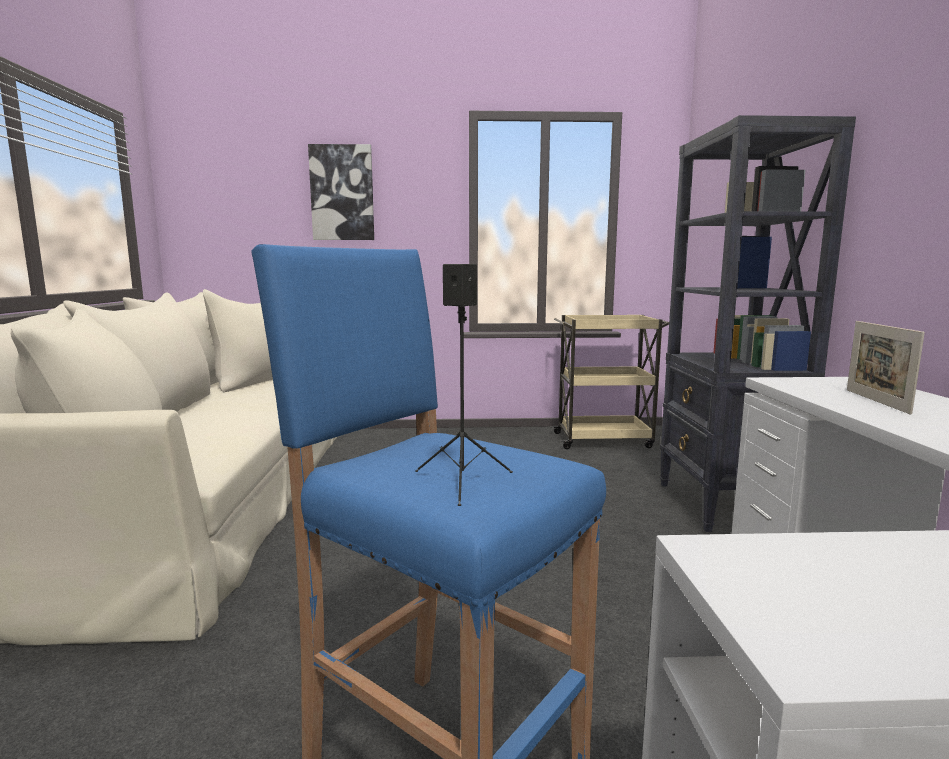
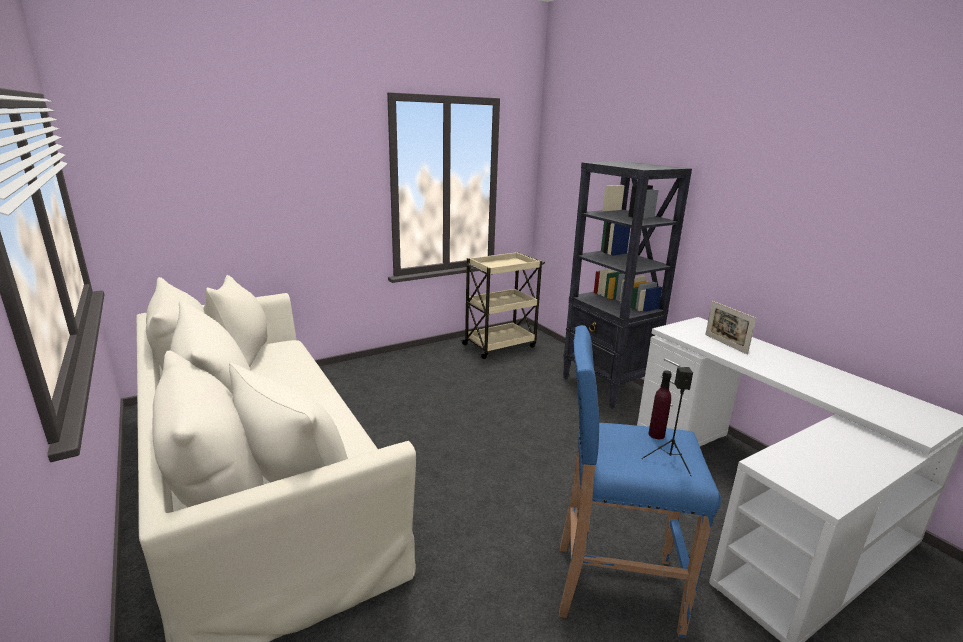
camera: 30 degrees left, 10 degrees up
picture [308,144,374,240] -> none
none -> purple bottle [648,370,672,439]

